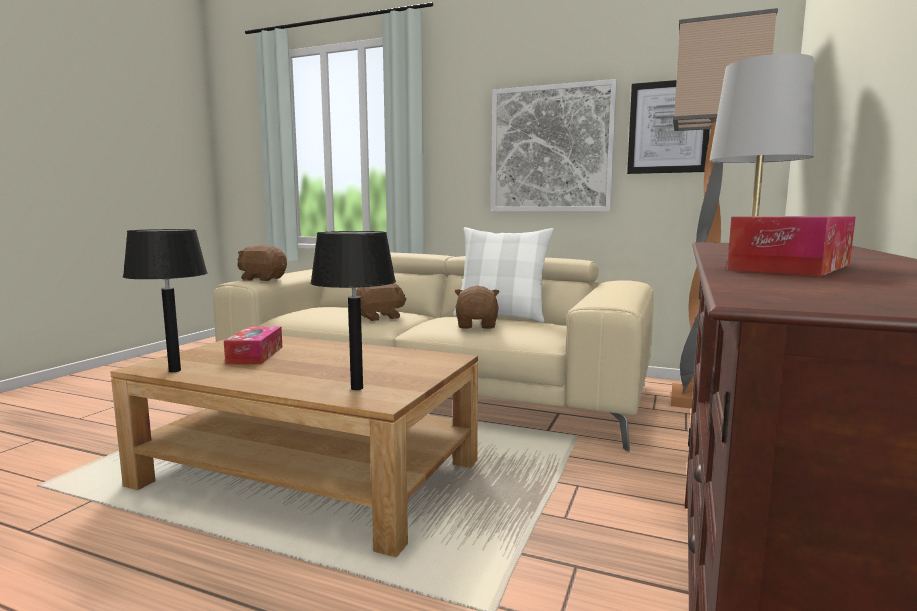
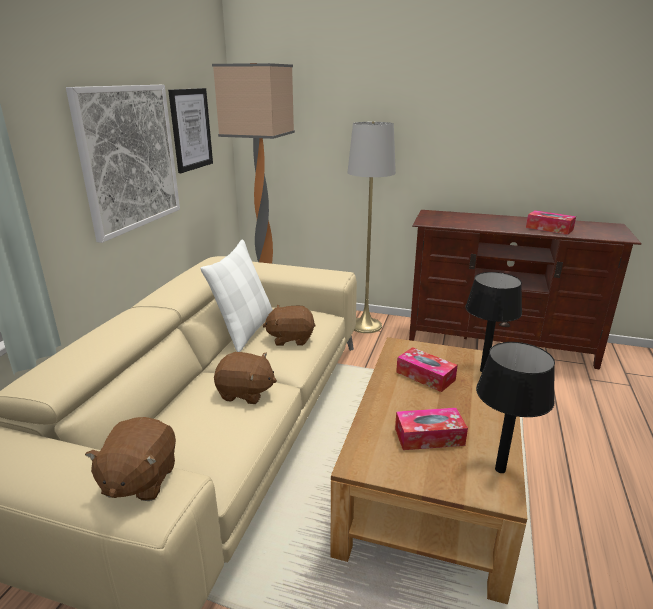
camera: 95 degrees left, 15 degrees up
brown plush toy [356,283,406,321] -> brown plush toy turned 135 degrees clockwise [214,352,277,404]
none -> tissue box [396,347,458,392]

